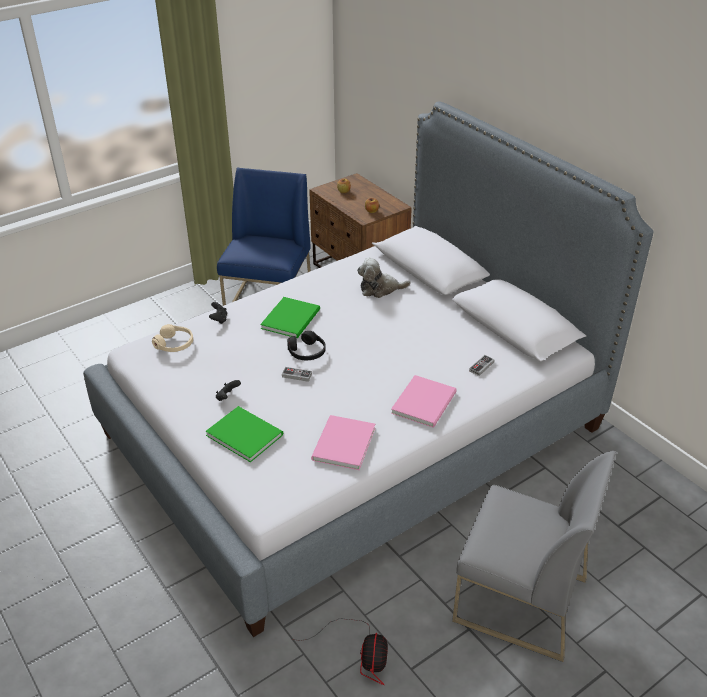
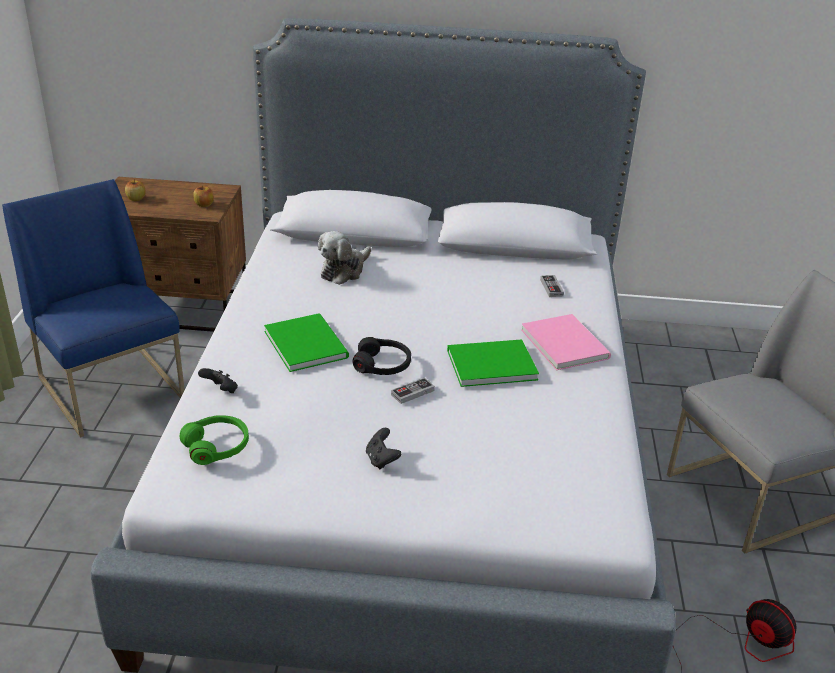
camera: 50 degrees left, 5 degrees down
beige headphones [152,324,193,352] -> green headphones [180,415,249,465]
green book [205,406,283,462] -> green book moved to [447,339,539,387]
pink book [311,415,375,470] -> none

